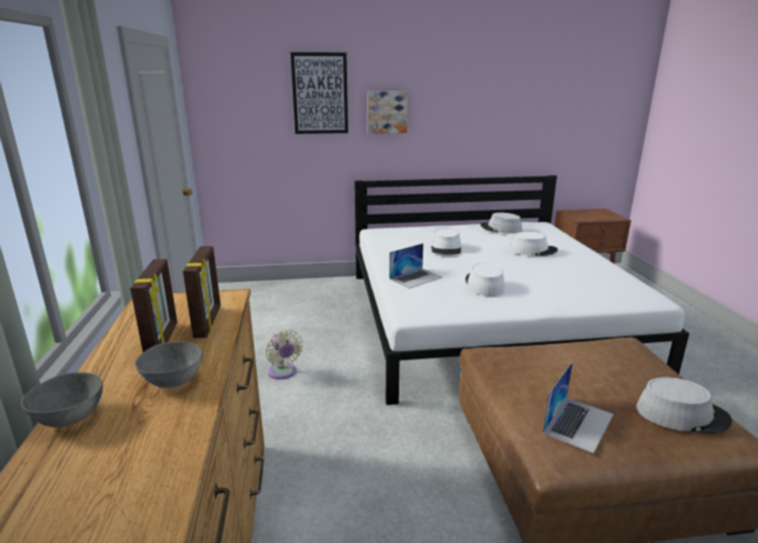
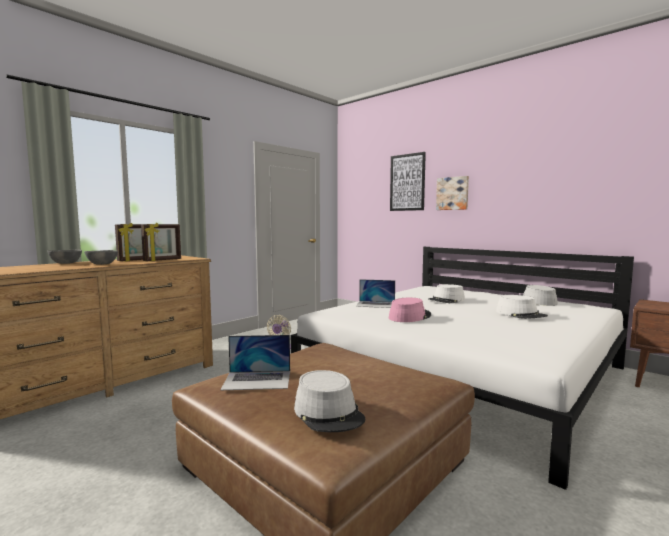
camera: 50 degrees right, 15 degrees down
white hat [465,262,505,296] -> pink hat [389,297,431,322]

